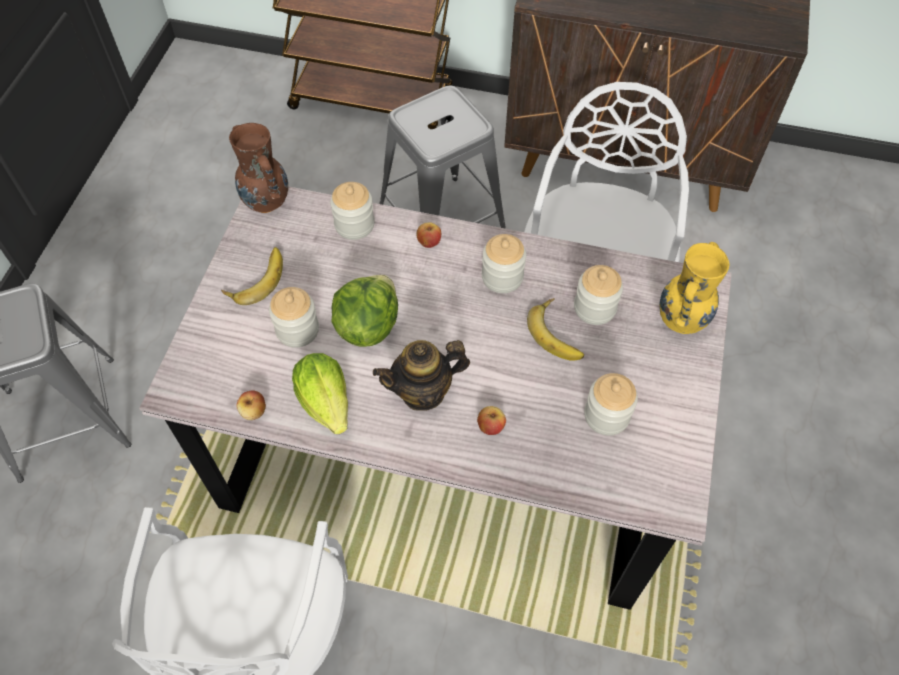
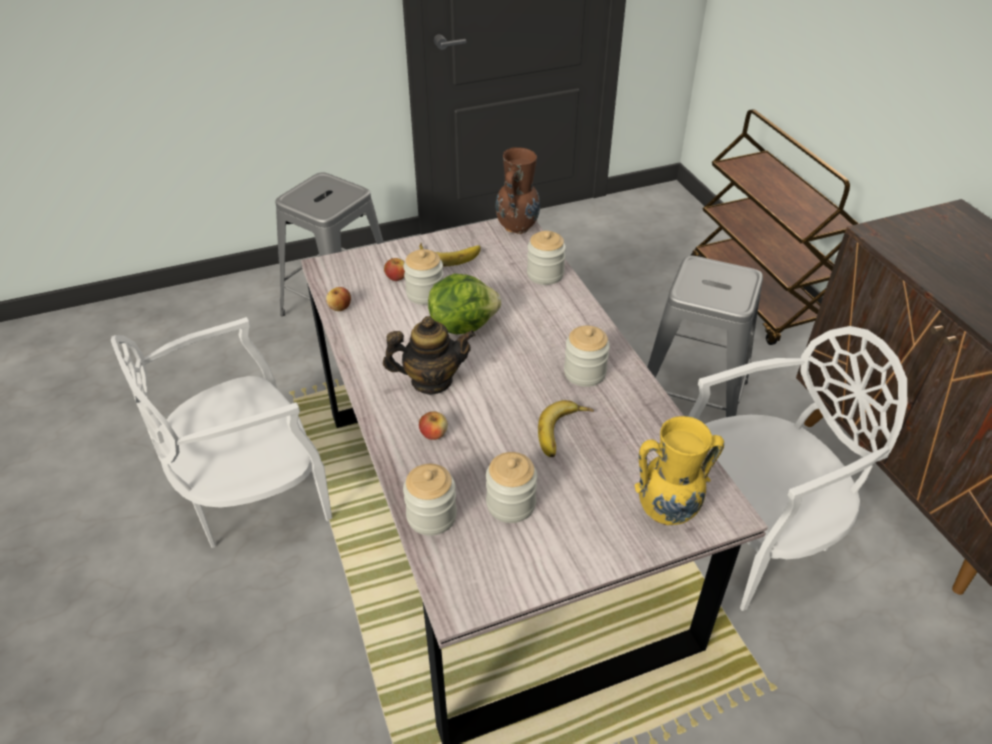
camera: 55 degrees right, 15 degrees down
lettuce [292,353,348,434] -> none
teapot [373,340,470,411] -> teapot turned 135 degrees clockwise [383,316,475,395]
apple [416,222,441,248] -> apple moved to [384,258,405,281]
jar [574,265,623,325] -> jar moved to [403,464,457,536]

